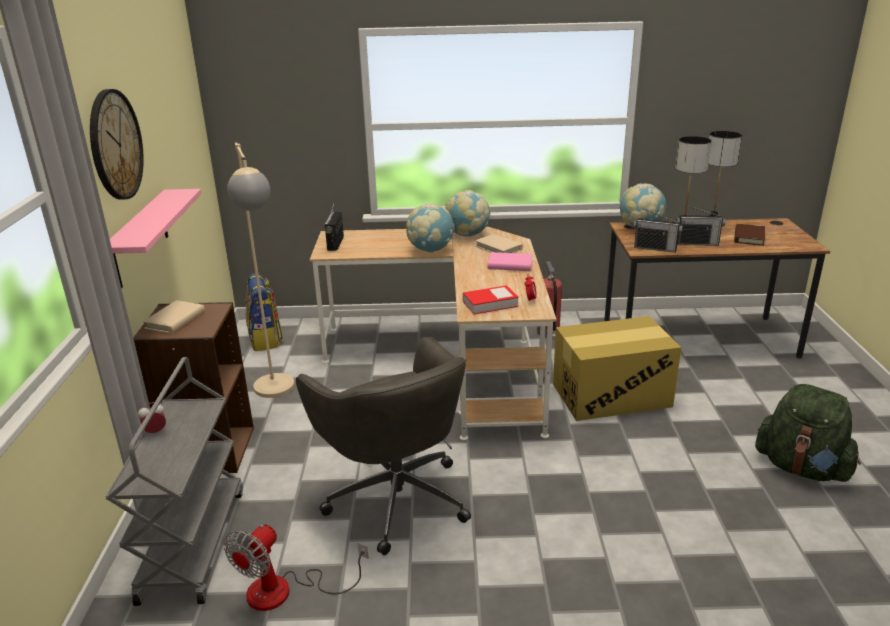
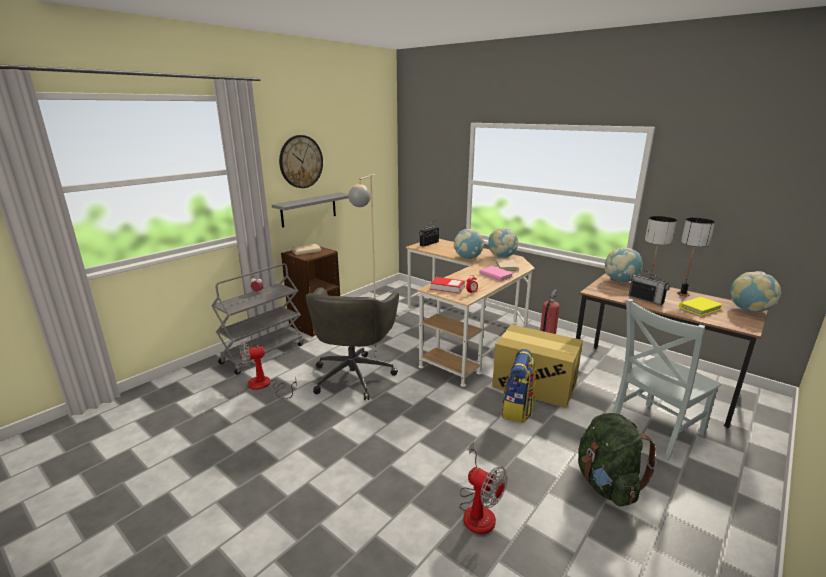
camera: 40 degrees right, 5 degrees down
pink shelf [110,189,201,288] -> grey shelf [272,193,349,228]
backpack [245,273,283,351] -> backpack moved to [501,349,536,423]
radio [633,208,683,253] -> none
brown book [734,224,765,246] -> yellow book [679,297,723,316]
none -> fan [459,442,507,534]
none -> grey chair [612,299,721,461]
none -> globe [730,271,781,312]

